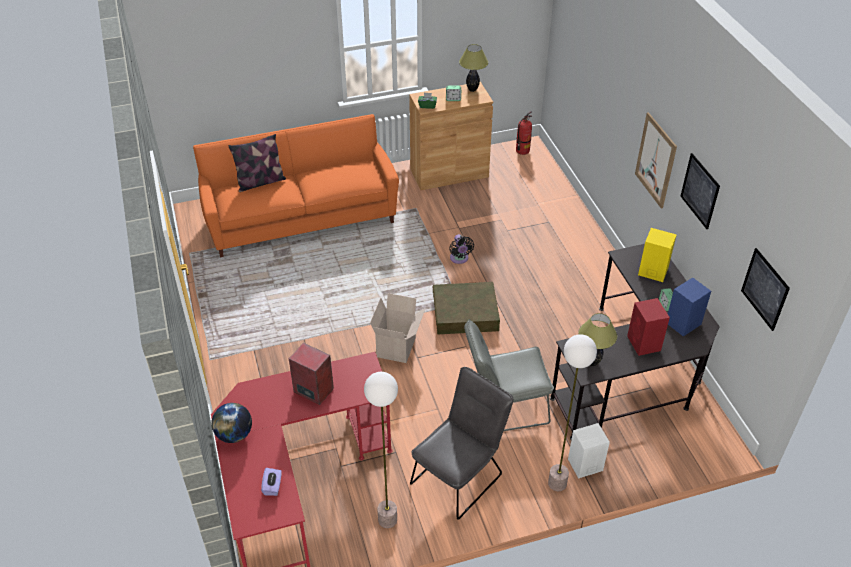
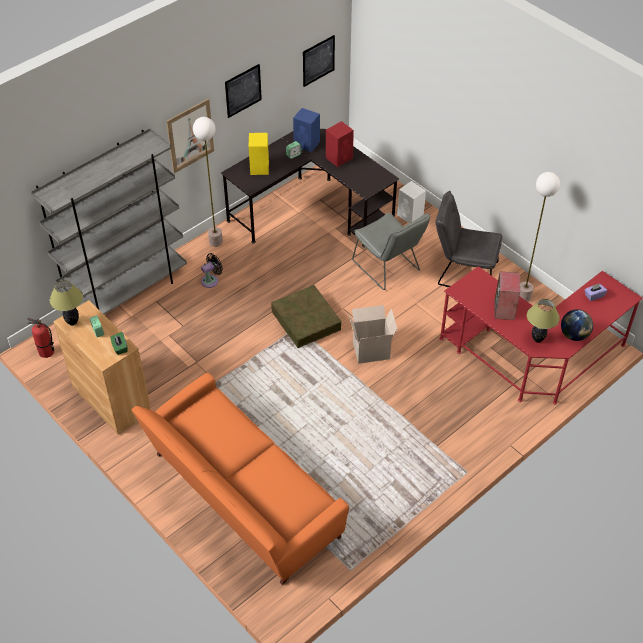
camera: 115 degrees left, 5 degrees up
pillow [228,134,286,192] -> none
black fan [449,234,474,264] -> black fan moved to [201,253,223,288]
floor lamp [548,334,597,491] -> floor lamp moved to [193,117,223,247]
table lamp [579,313,617,366] -> table lamp moved to [527,299,560,343]
none -> grey bookcase [31,128,187,314]

